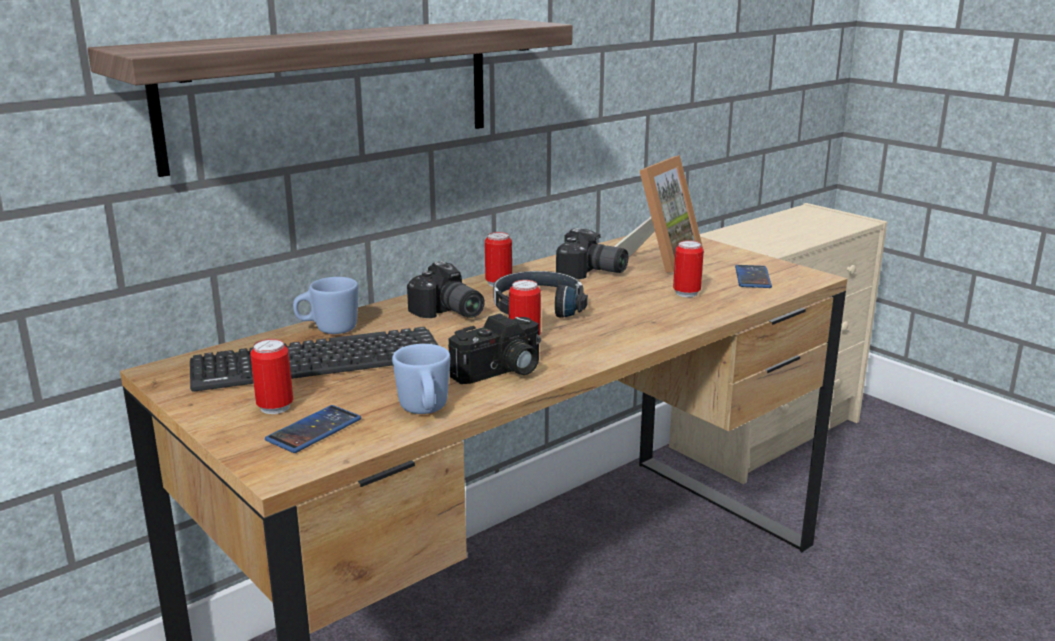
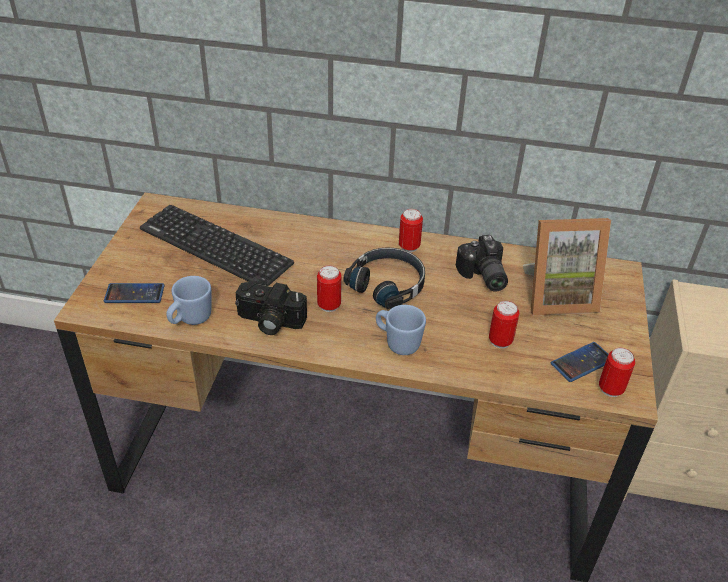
camera: 50 degrees right, 20 degrees up
shelf [88,19,573,177] -> none
can [250,339,293,414] -> can moved to [599,348,635,397]
blue mug [293,277,358,334] -> blue mug moved to [376,305,426,355]
camera [407,261,485,318] -> none

